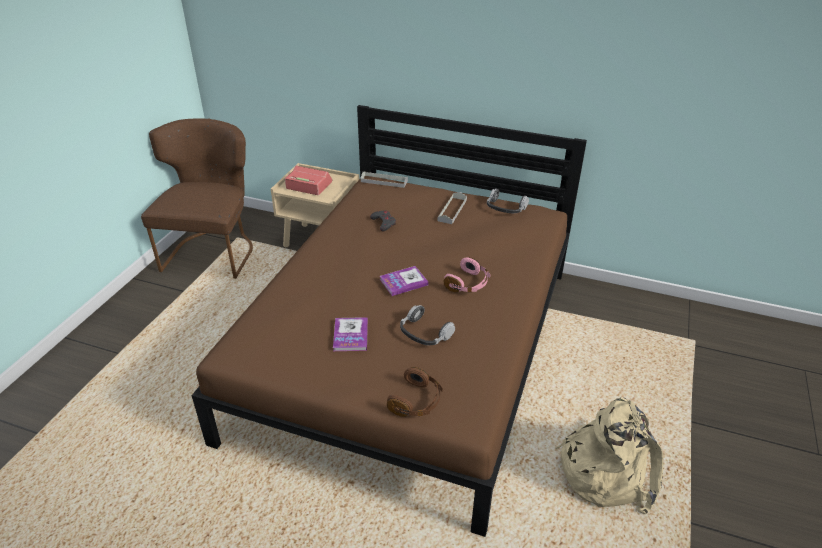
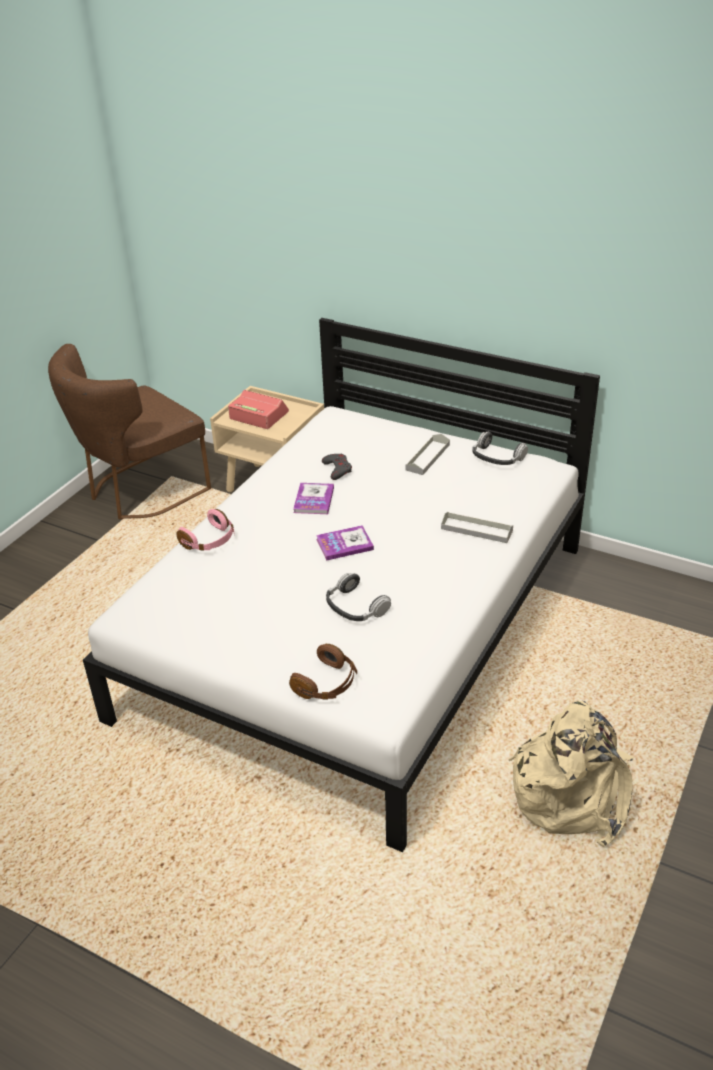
camera: 10 degrees right, 0 degrees up
brown chair [141,118,253,279] -> brown chair turned 150 degrees counterclockwise [48,344,211,520]
brown bed [191,105,587,537] -> white bed [83,318,600,852]
book [333,317,368,351] -> book moved to [293,483,334,514]
grey tray [361,171,408,188] -> grey tray moved to [441,512,513,543]
pink headphones [444,257,490,292] -> pink headphones moved to [176,509,235,551]

